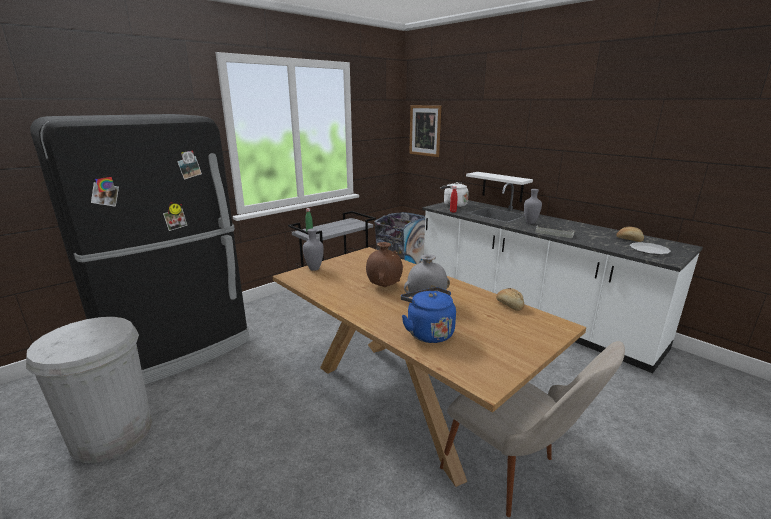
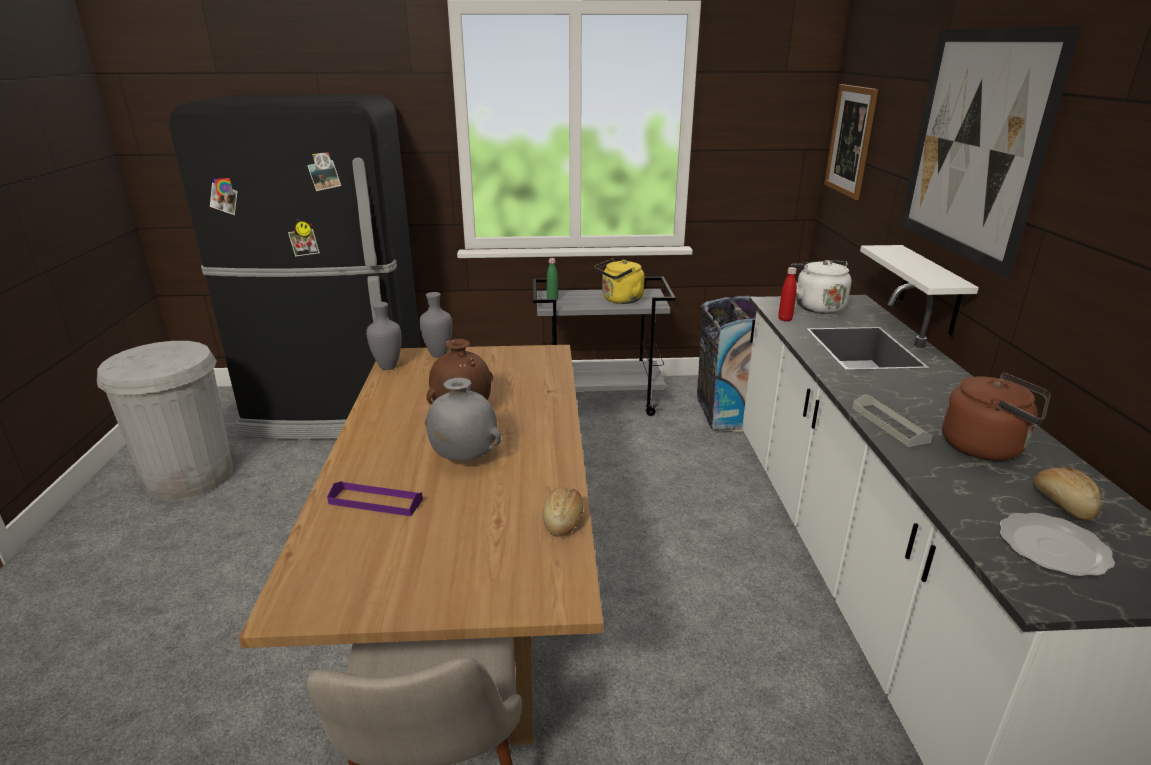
camera: 40 degrees right, 5 degrees up
blue kettle [401,287,456,343] -> purple tray [327,481,423,516]
grey vase [524,189,542,224] -> grey vase moved to [366,302,402,370]
none -> yellow kettle [595,258,645,304]
none -> picture [900,26,1082,278]
none -> brown kettle [942,372,1051,461]

